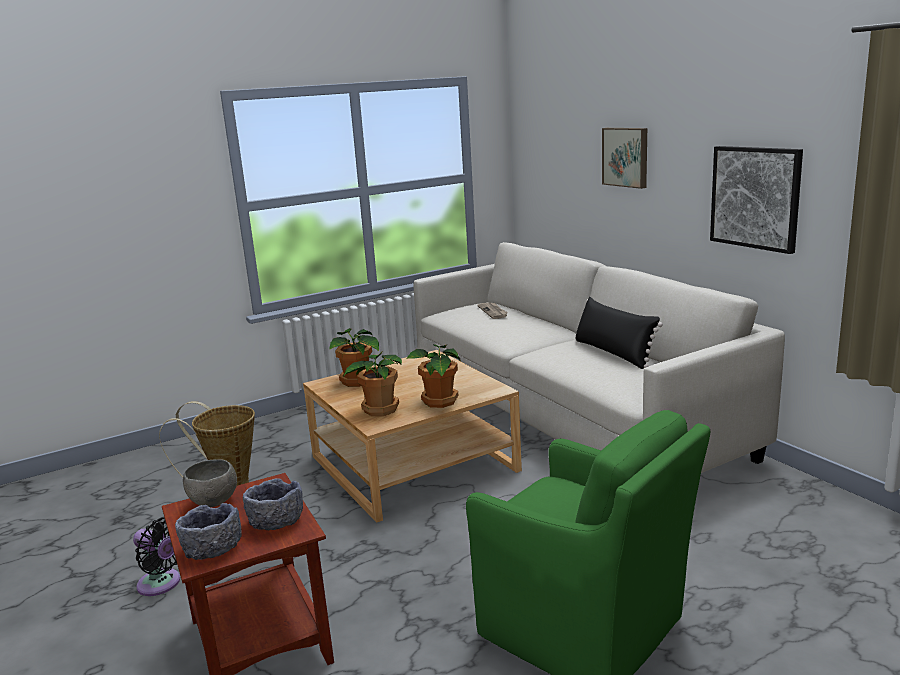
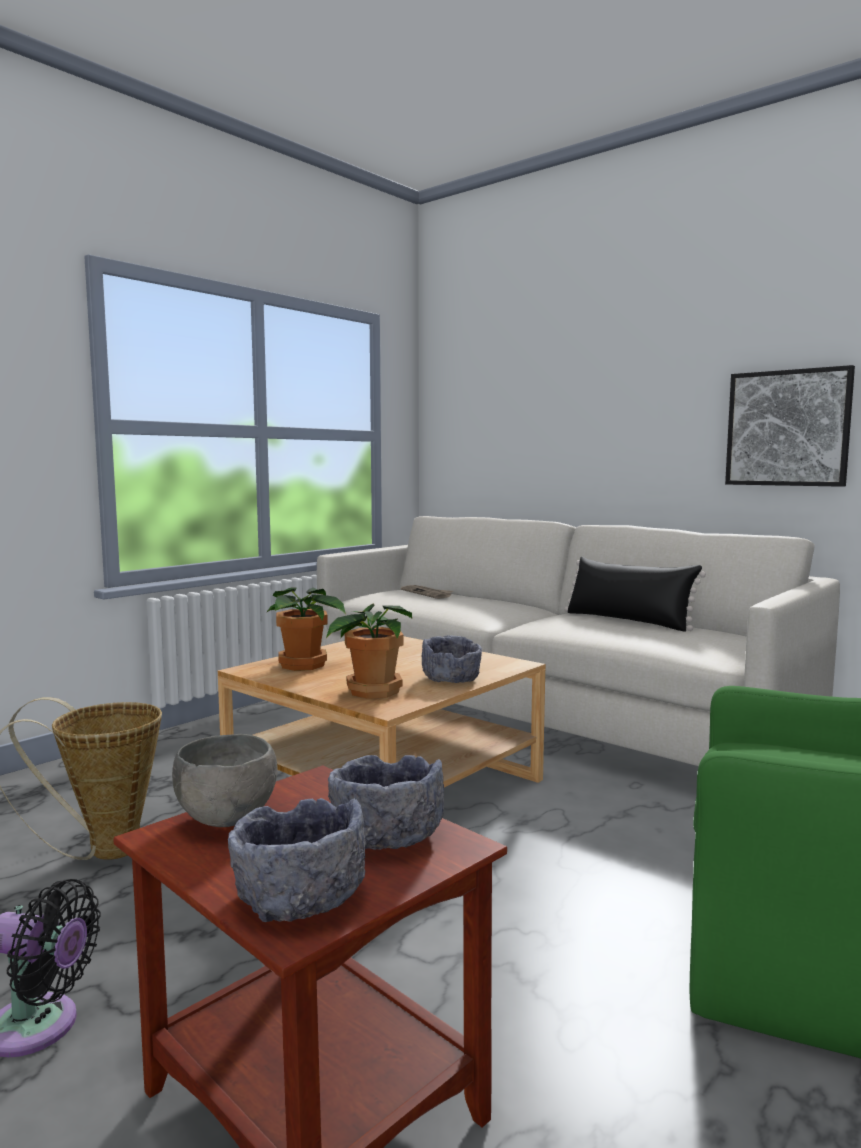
camera: 20 degrees left, 10 degrees down
potted plant [406,344,460,408] -> grey bowl [421,635,482,683]
picture [602,128,647,189] -> none

